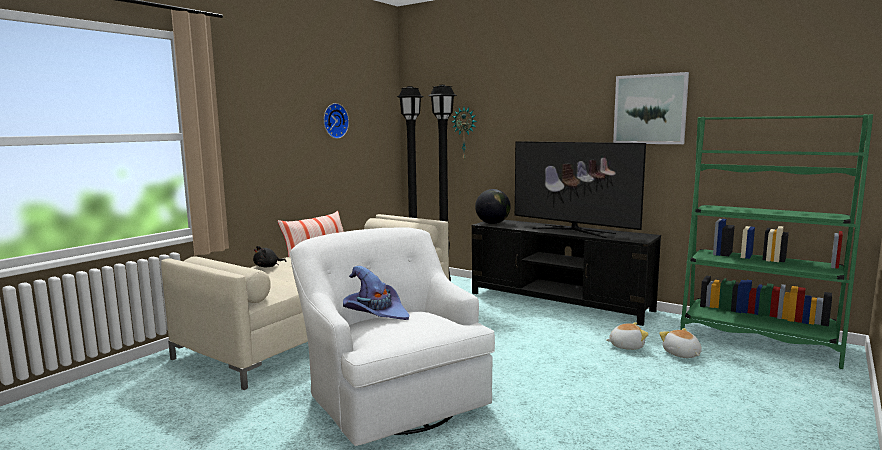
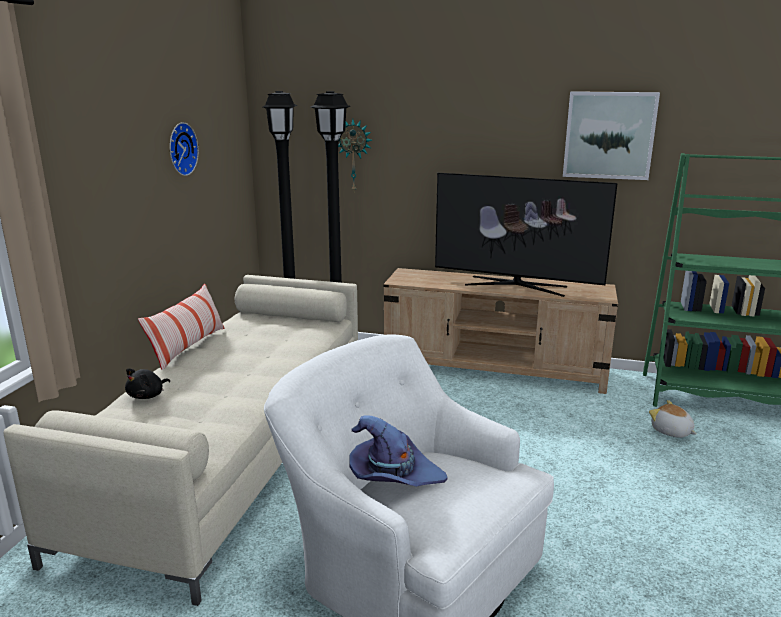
camera: 20 degrees left, 10 degrees up
black tv stand [472,220,661,326] -> beige tv stand [383,268,618,394]
globe [475,189,510,224] -> none
plush toy [606,322,649,350] -> none

